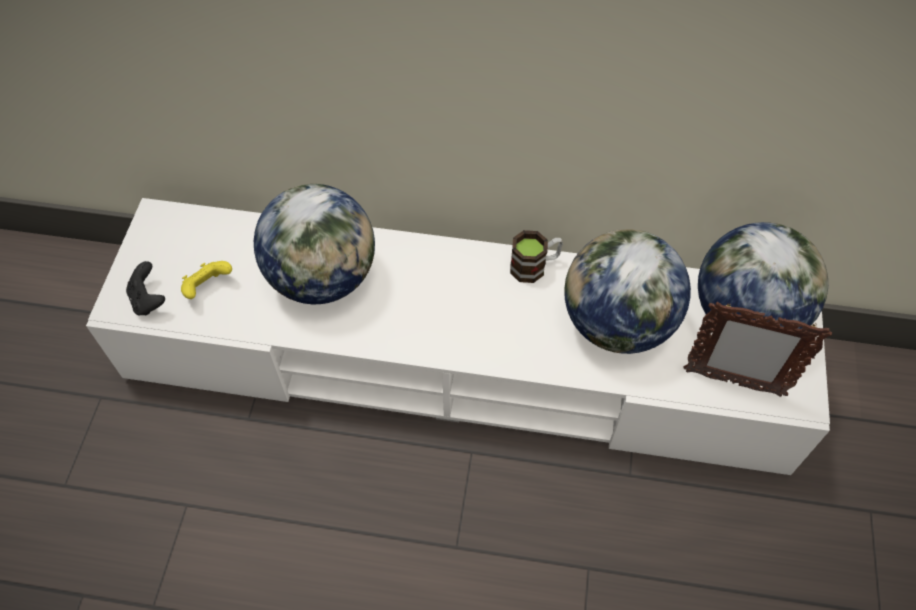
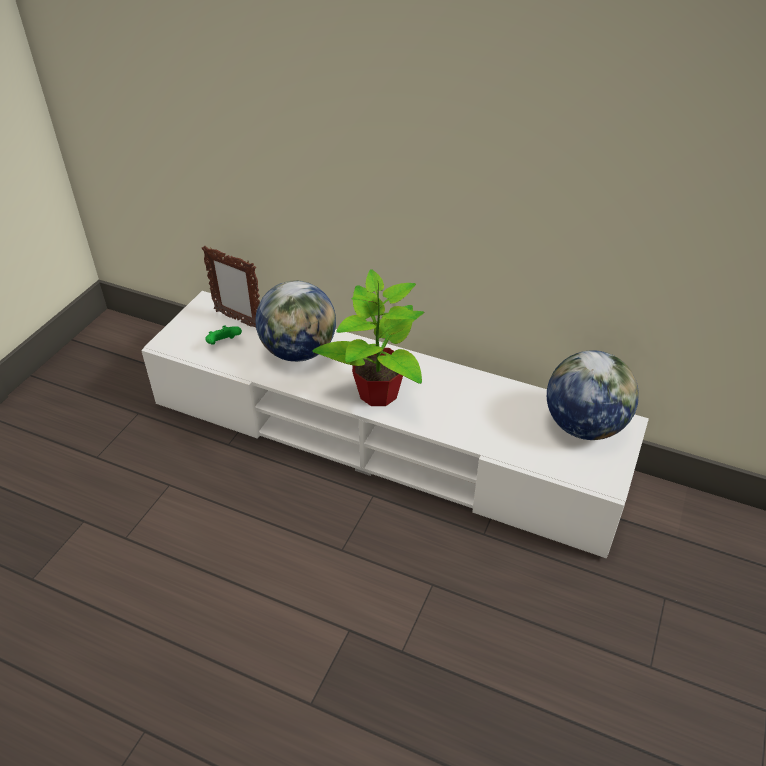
camera: 15 degrees right, 15 degrees down
black game controller [126,261,165,316] -> none
yellow game controller [181,261,232,299] -> green game controller [205,325,242,345]
mug [510,230,563,283] -> none
globe [564,229,691,354] -> none
picture frame [683,302,832,397] -> picture frame moved to [202,246,260,327]
none -> potted plant [312,269,424,406]

